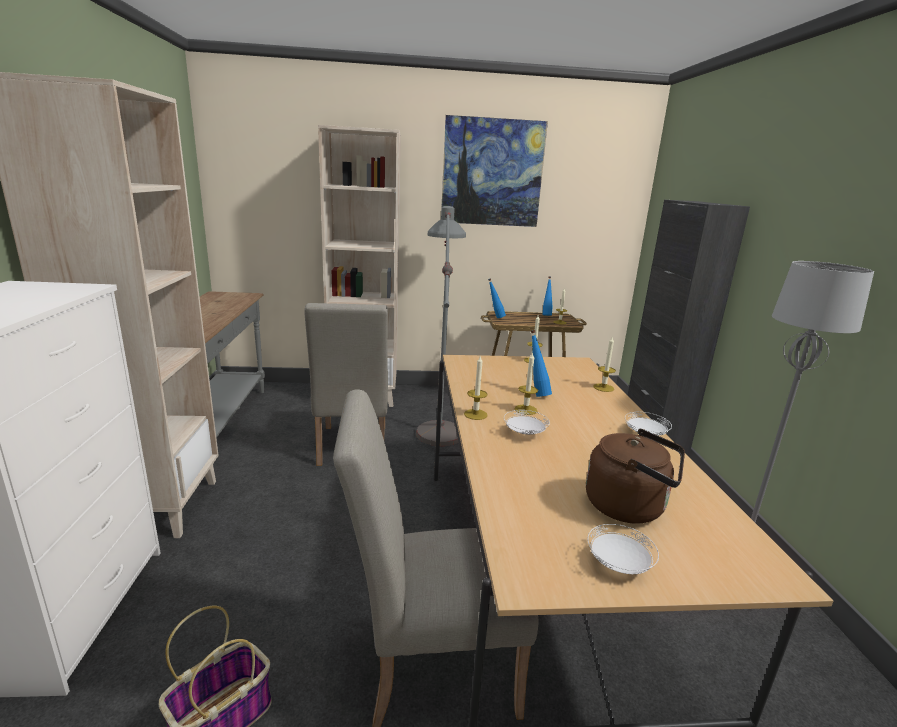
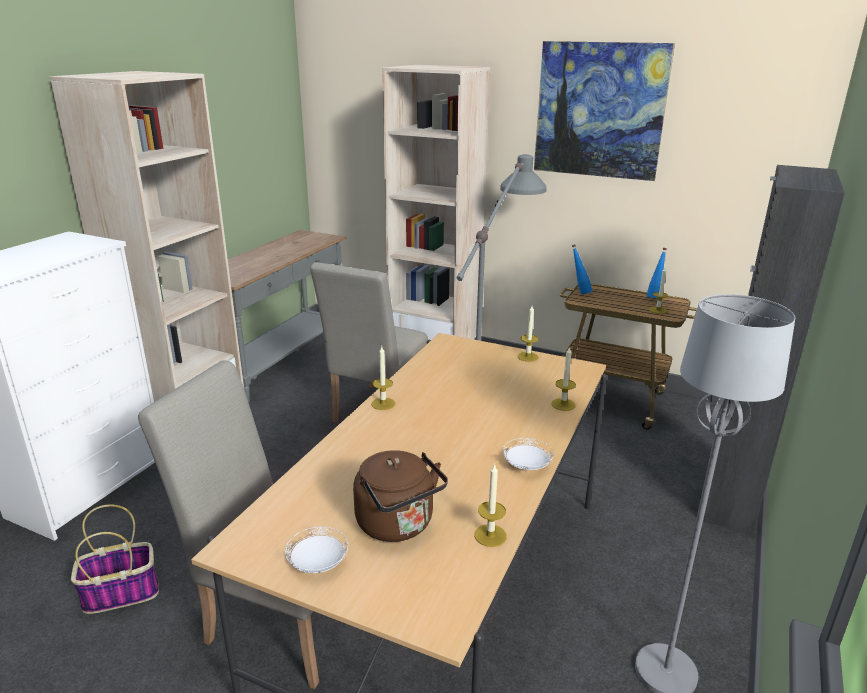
camera: 30 degrees right, 5 degrees up
white plate [504,410,550,435] -> none
candle [515,352,538,415] -> candle moved to [474,463,507,547]
blue bottle [531,330,552,397] -> none

